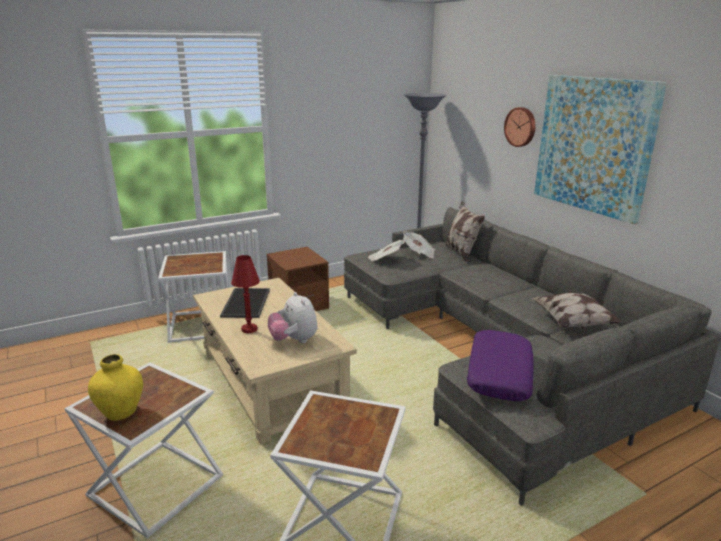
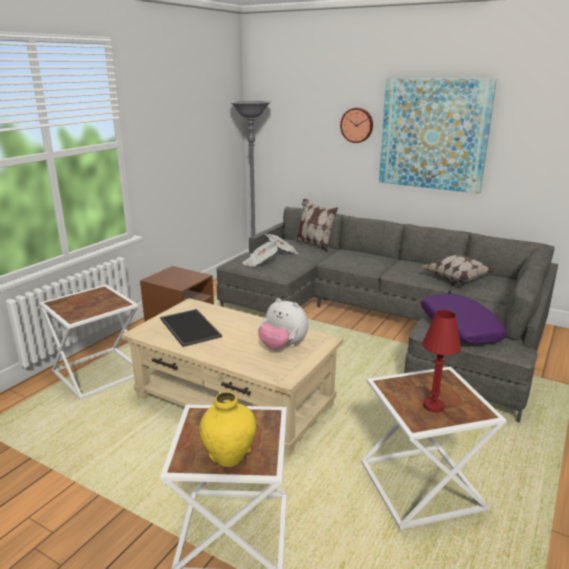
camera: 30 degrees left, 0 degrees up
red table lamp [231,255,260,333] -> red table lamp moved to [422,310,461,413]

